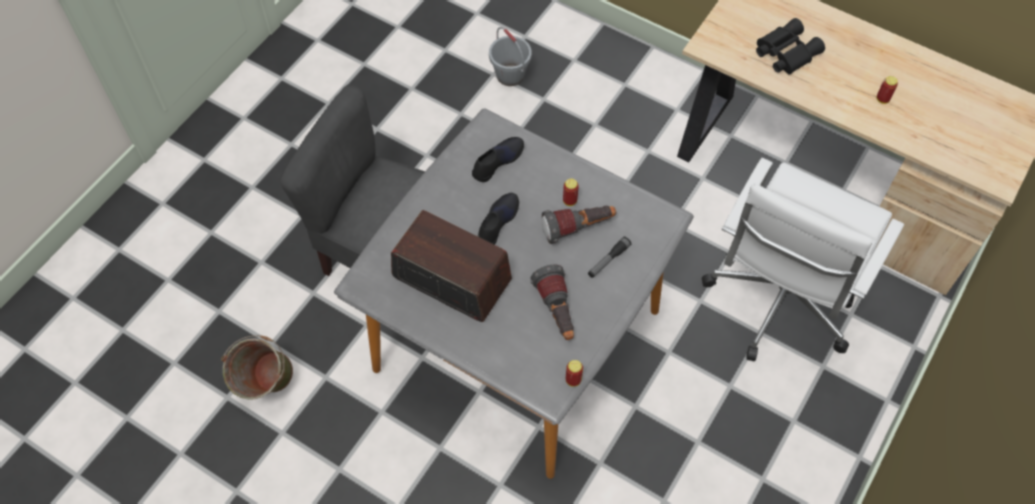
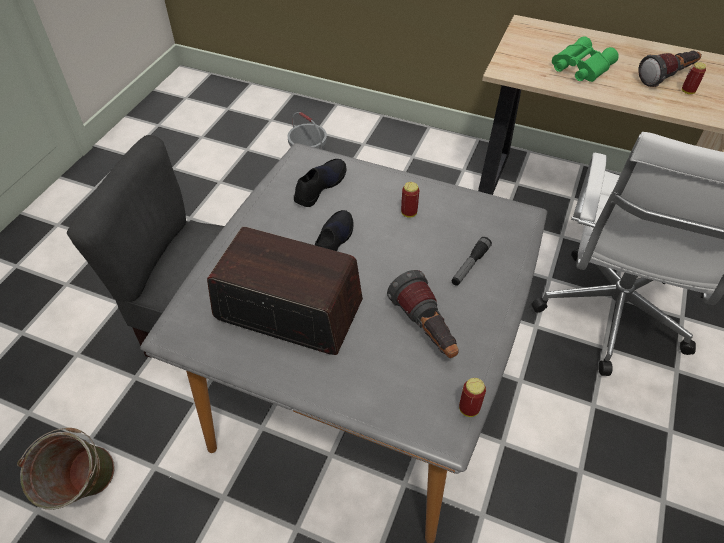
camera: 10 degrees left, 10 degrees down
flashlight [542,206,616,244] -> flashlight moved to [638,51,702,87]
black binoculars [756,18,825,75] -> green binoculars [552,36,619,82]

